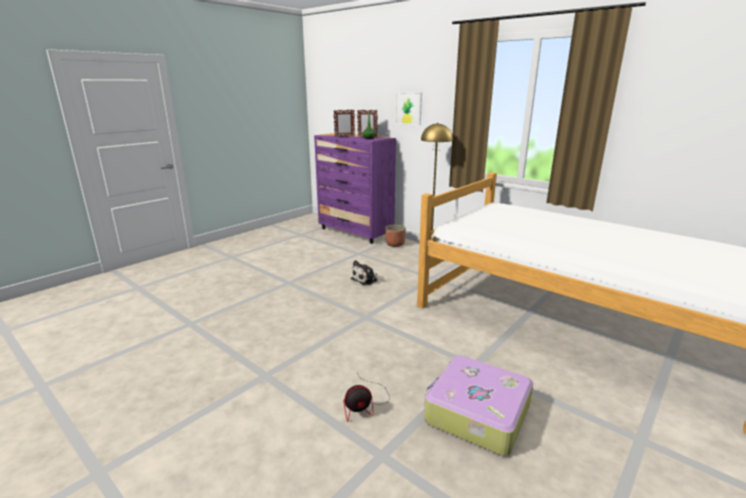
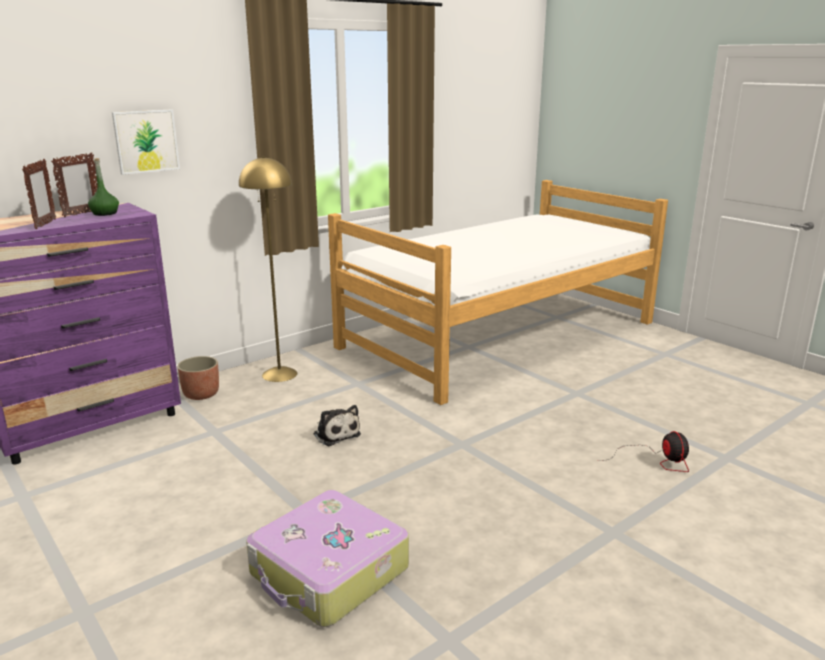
camera: 80 degrees left, 0 degrees up
suitcase [424,356,533,456] -> suitcase moved to [246,490,409,627]

